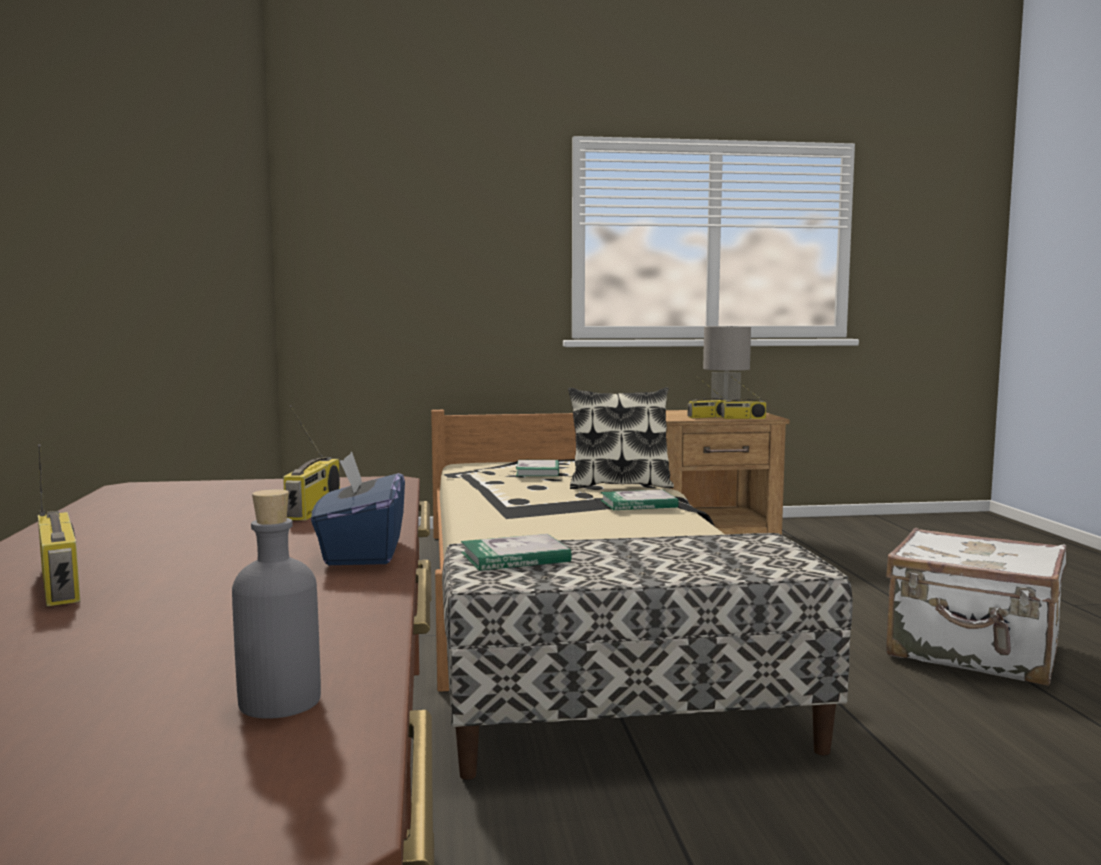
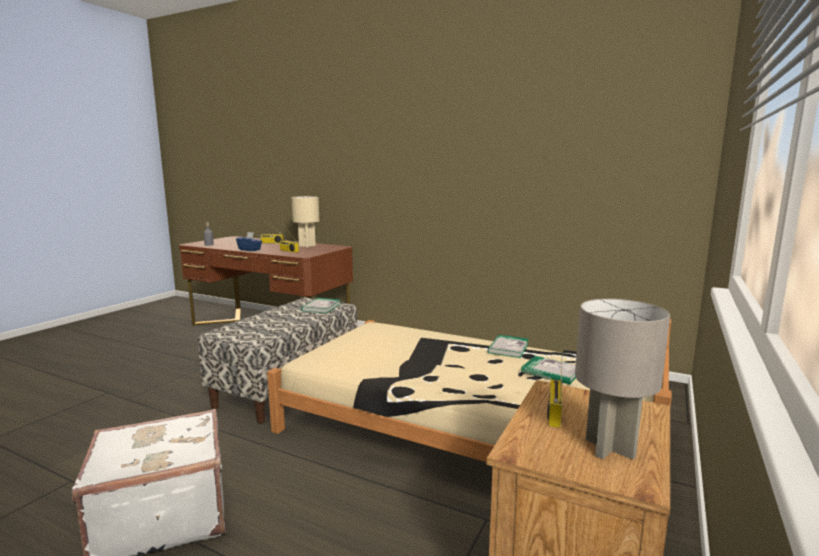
camera: 125 degrees right, 5 degrees up
pillow [568,387,674,489] -> none
book [600,490,679,510] -> book moved to [488,335,529,358]
radio [721,377,766,419] -> none
none -> beige table lamp [291,196,319,247]

